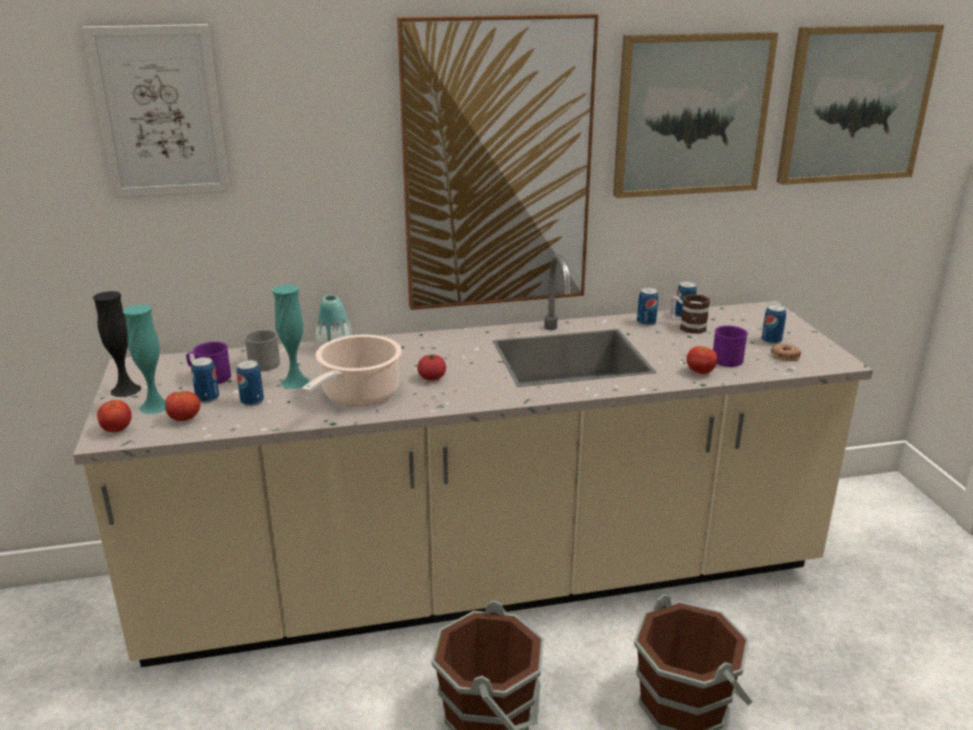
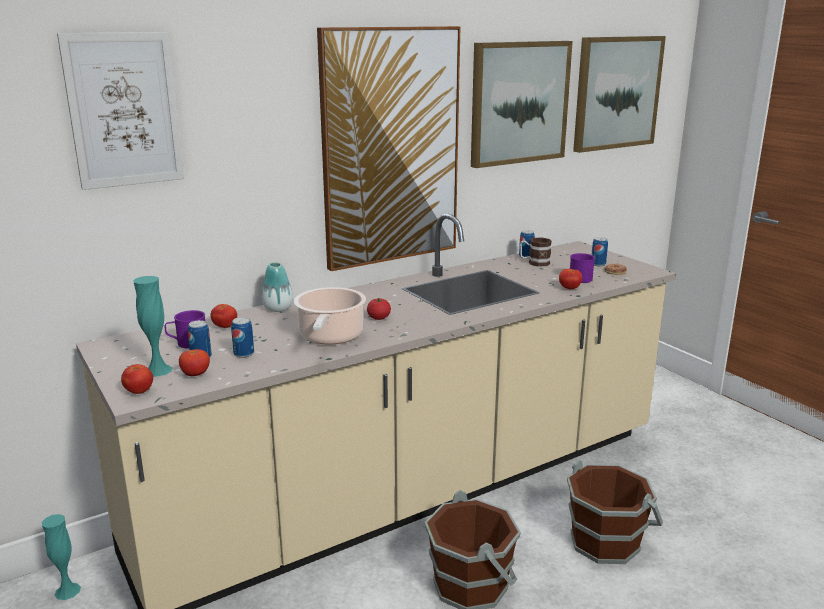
camera: 20 degrees left, 5 degrees down
black vase [93,291,141,397] -> none
grey mug [244,329,280,371] -> tomato [211,304,237,328]
turquoise vase [273,285,310,389] -> turquoise vase moved to [42,514,81,600]
can [637,288,658,326] -> none

